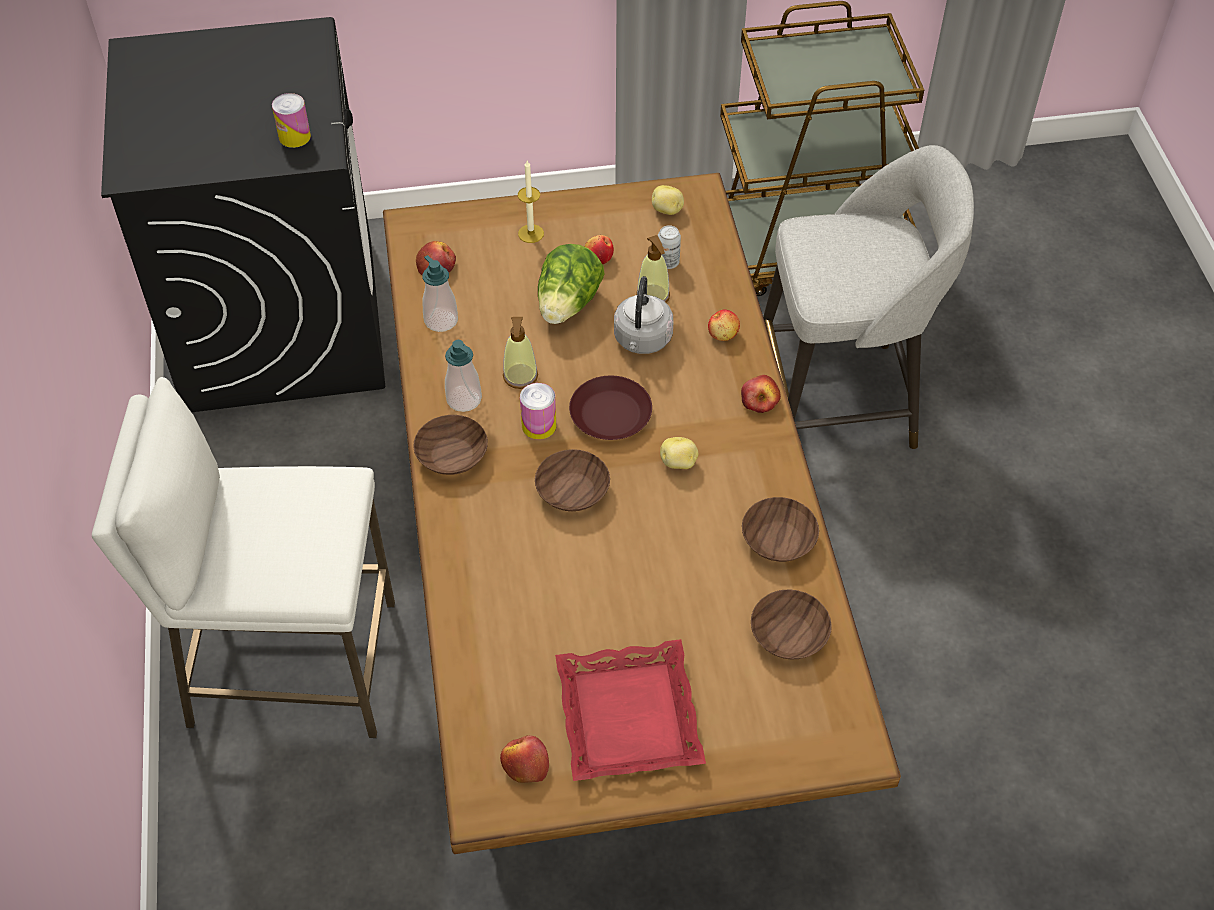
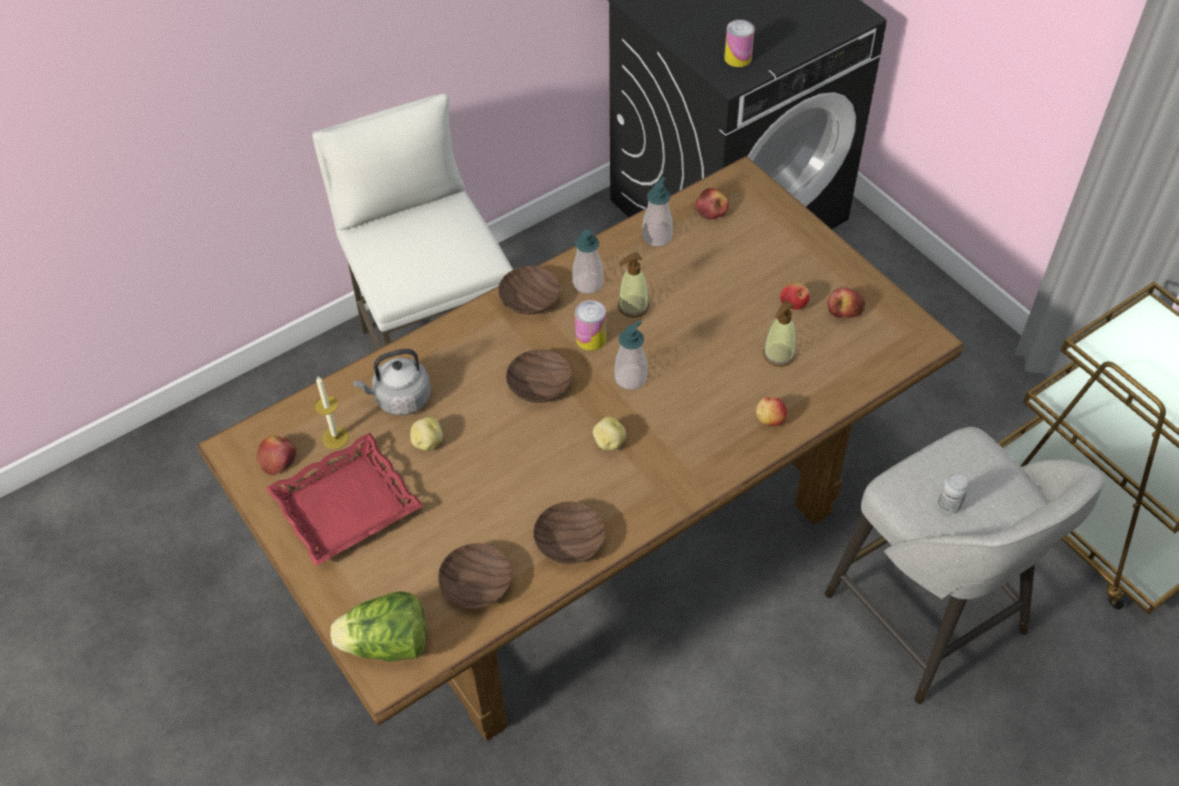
camera: 65 degrees right, 0 degrees up
candle [518,161,544,243] -> candle moved to [315,377,349,449]
lettuce [538,244,605,324] -> lettuce moved to [330,591,426,661]
brown plate [569,376,652,440] -> soap dispenser [614,320,648,390]
grey kettle [614,276,673,354] -> grey kettle moved to [353,349,431,415]
potato [652,185,684,215] -> potato moved to [410,417,443,451]
can [658,225,681,269] -> can moved to [938,473,969,514]
apple [741,375,781,413] -> apple moved to [828,287,865,318]

